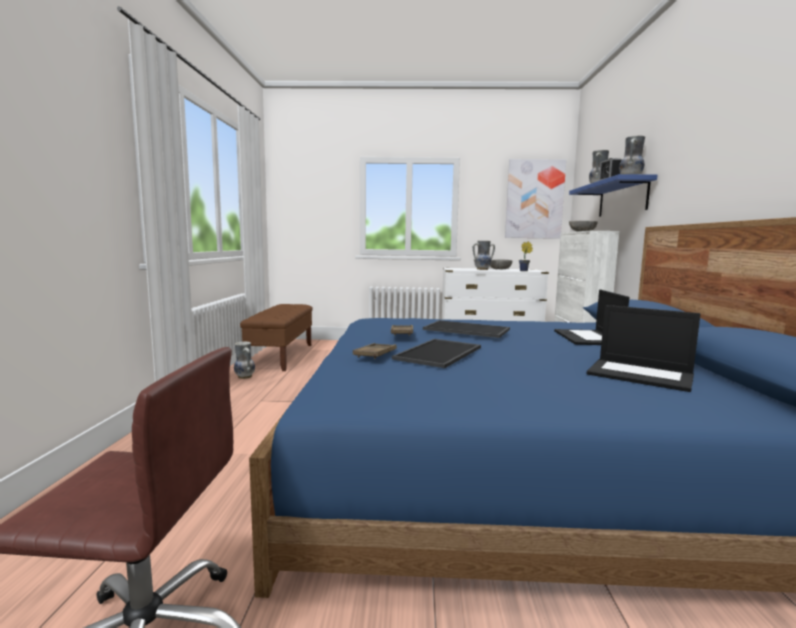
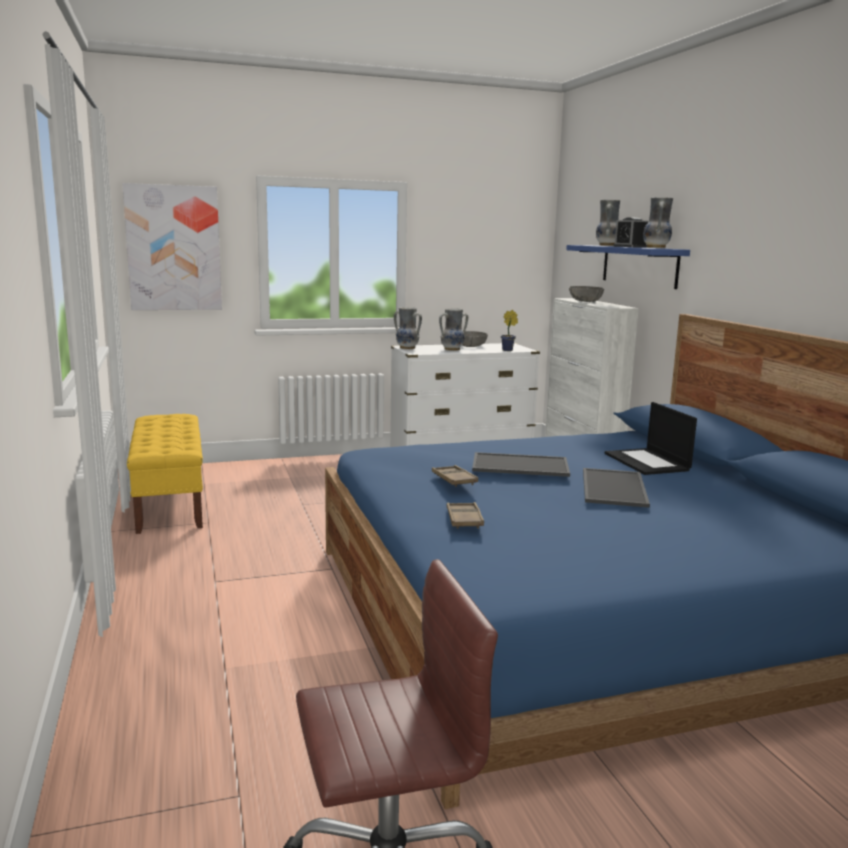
camera: 20 degrees left, 5 degrees up
vase [234,341,255,379] -> vase moved to [394,307,422,349]
brown bench [240,304,313,371] -> yellow bench [127,414,203,534]
tray [392,339,481,368] -> tray moved to [583,468,650,508]
picture [505,159,566,239] -> picture moved to [122,183,222,310]
laptop [586,305,701,392] -> none

